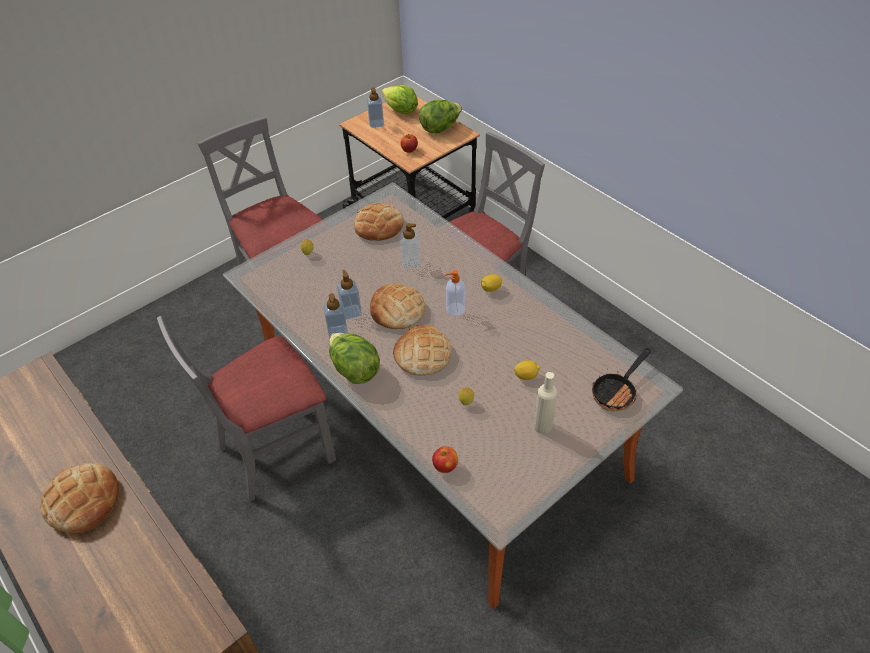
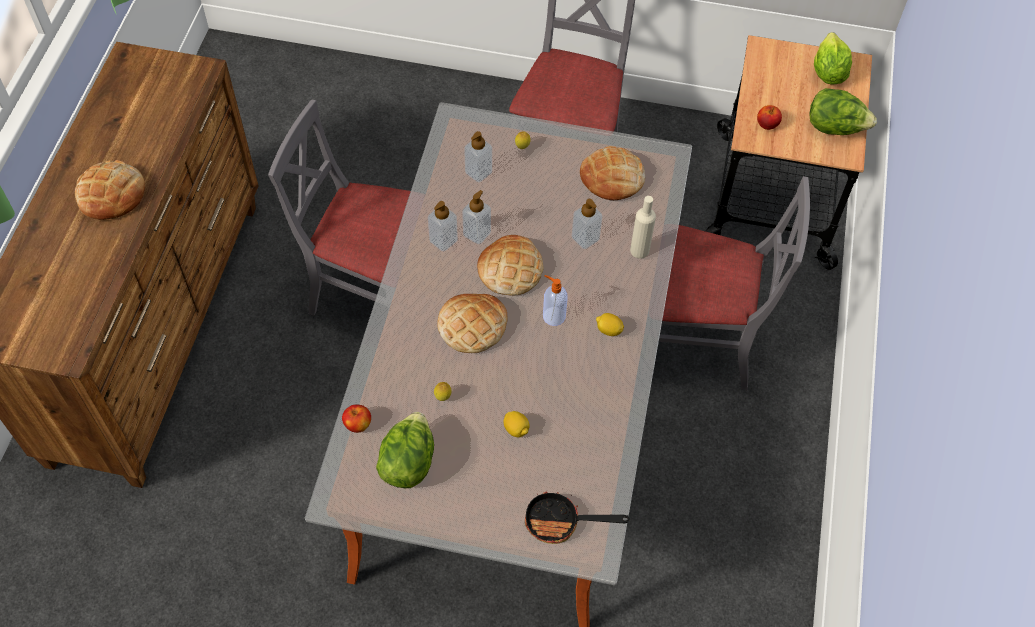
camera: 50 degrees right, 10 degrees up
lettuce [329,333,380,384] -> lettuce moved to [376,412,434,488]
soap dispenser [367,87,384,128] -> soap dispenser moved to [464,131,492,182]
beige bottle [533,372,558,434] -> beige bottle moved to [630,196,656,259]

